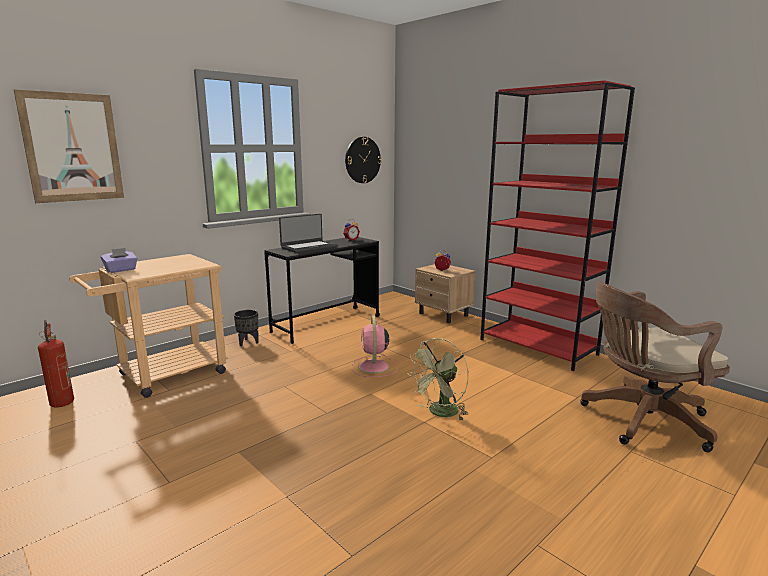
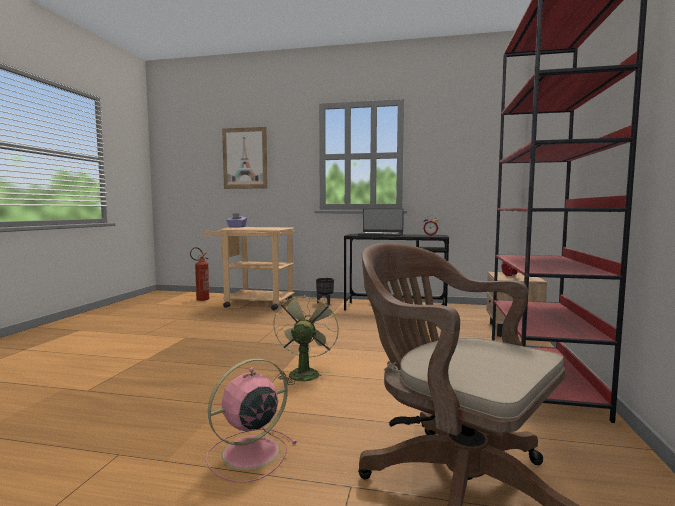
camera: 55 degrees right, 10 degrees down
wall clock [345,137,382,183] -> none
pink fan [352,316,397,377] -> pink fan moved to [206,358,297,482]
green fan [407,338,469,420] -> green fan turned 90 degrees clockwise [273,293,339,385]

